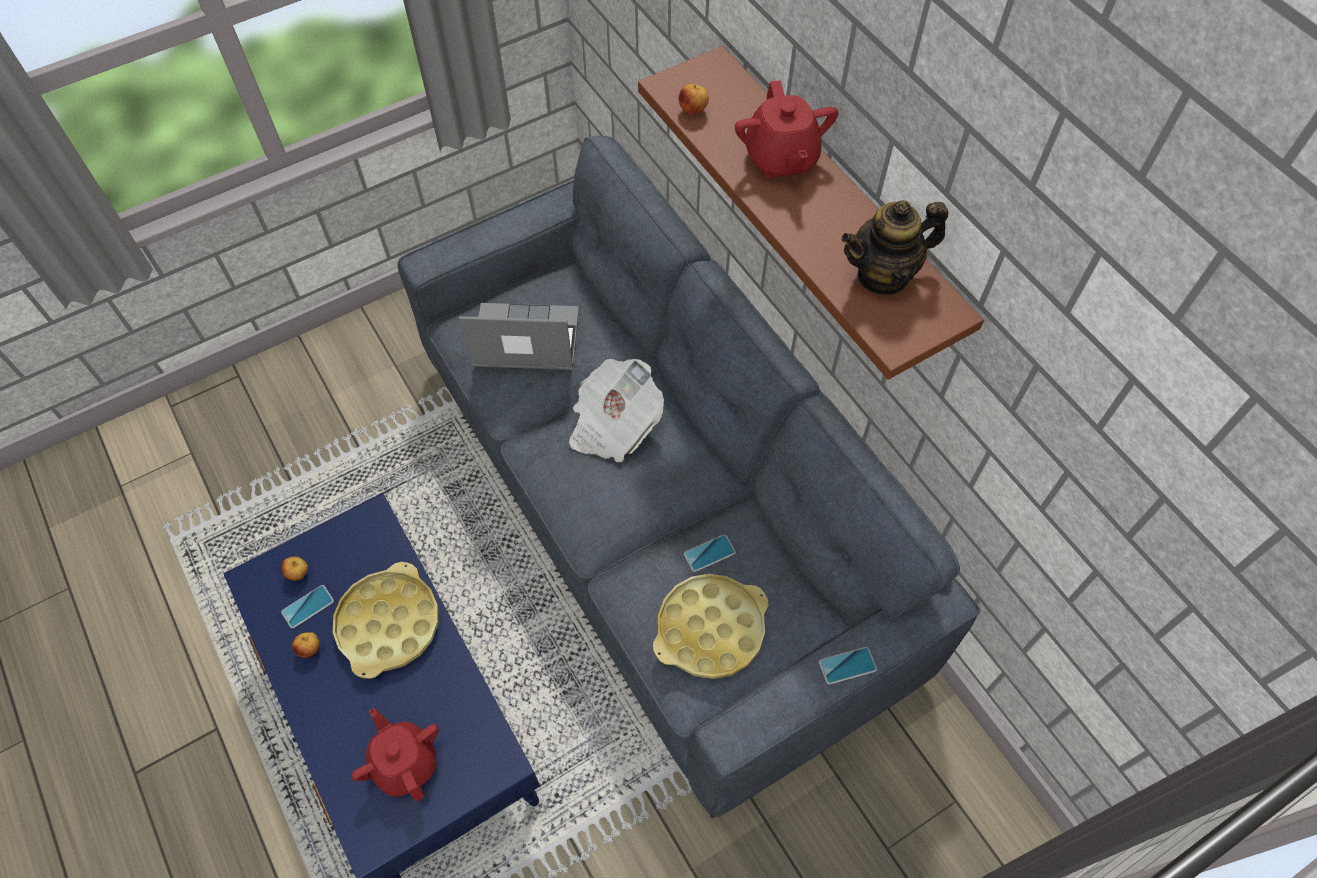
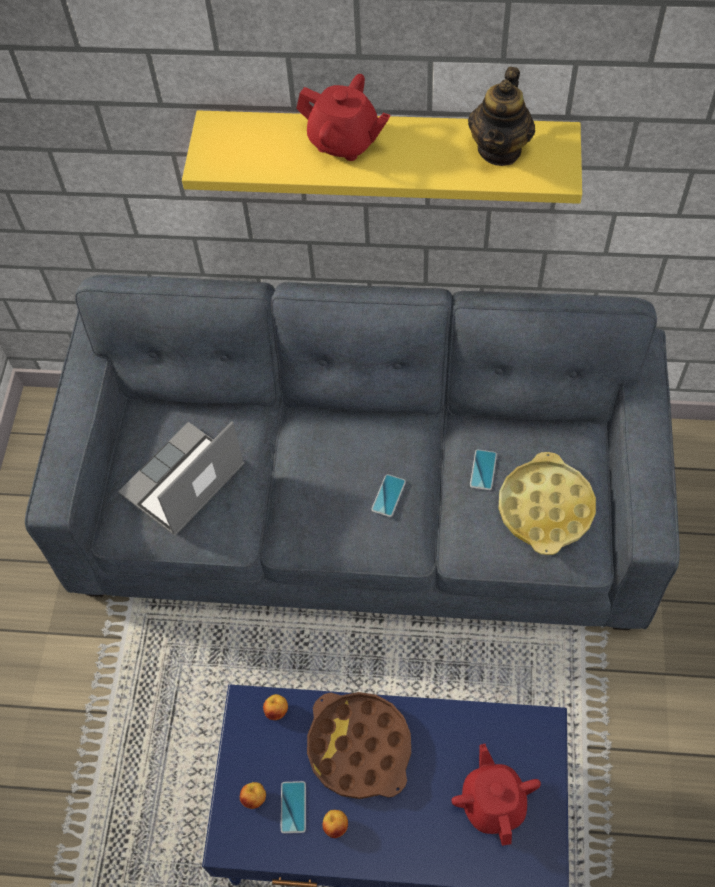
camera: 50 degrees left, 0 degrees up
yellow tray [333,562,439,679] -> brown tray [307,692,411,799]
red teapot [351,708,439,802] -> red teapot turned 75 degrees clockwise [452,744,541,846]
newspaper [569,359,664,462] -> none
brown shelf [638,46,984,380] -> yellow shelf [182,110,582,204]
apple [679,84,709,115] -> apple moved to [263,694,288,720]
phone [819,647,877,684] -> phone moved to [371,474,406,517]

